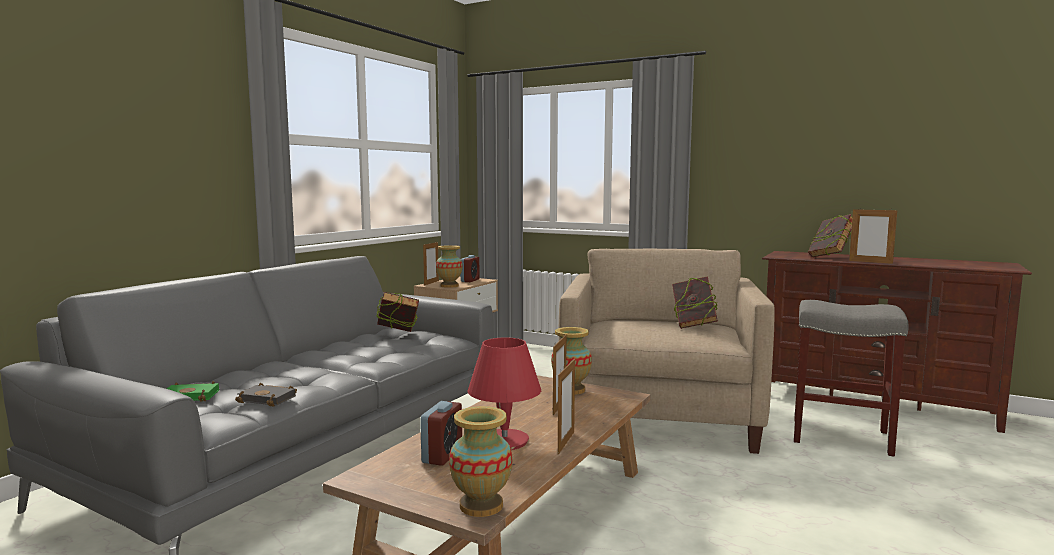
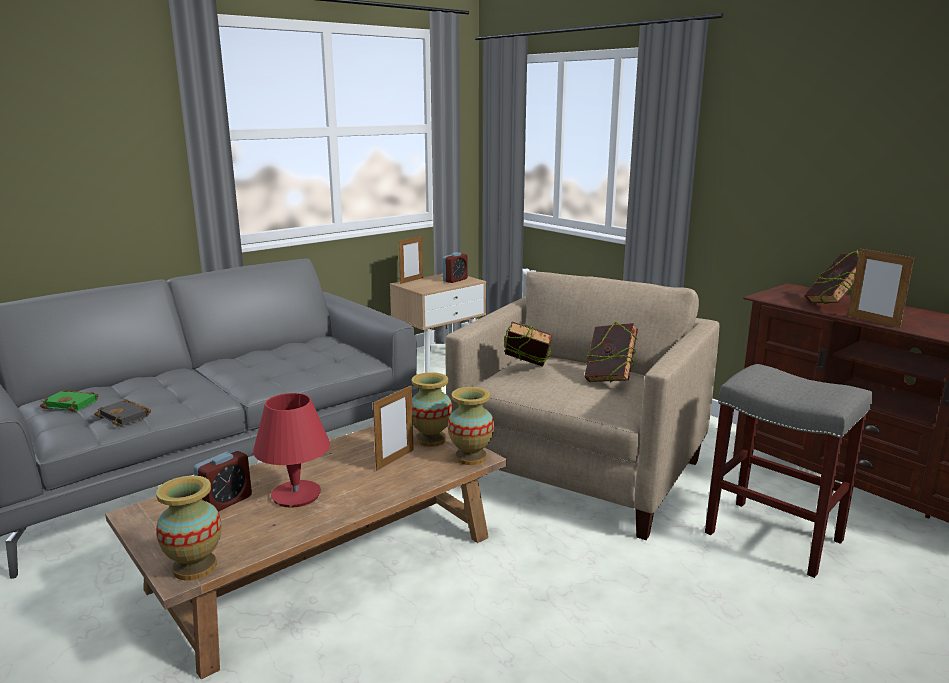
camera: 20 degrees right, 10 degrees up
book [377,292,419,332] -> book moved to [503,322,552,367]
vase [436,245,463,288] -> vase moved to [448,387,494,465]
picture frame [558,359,575,455] -> none

